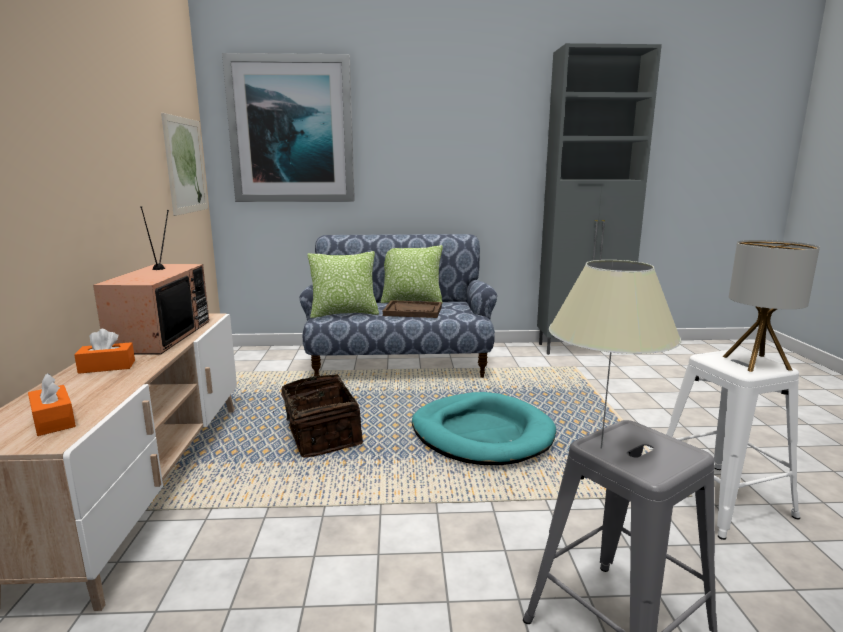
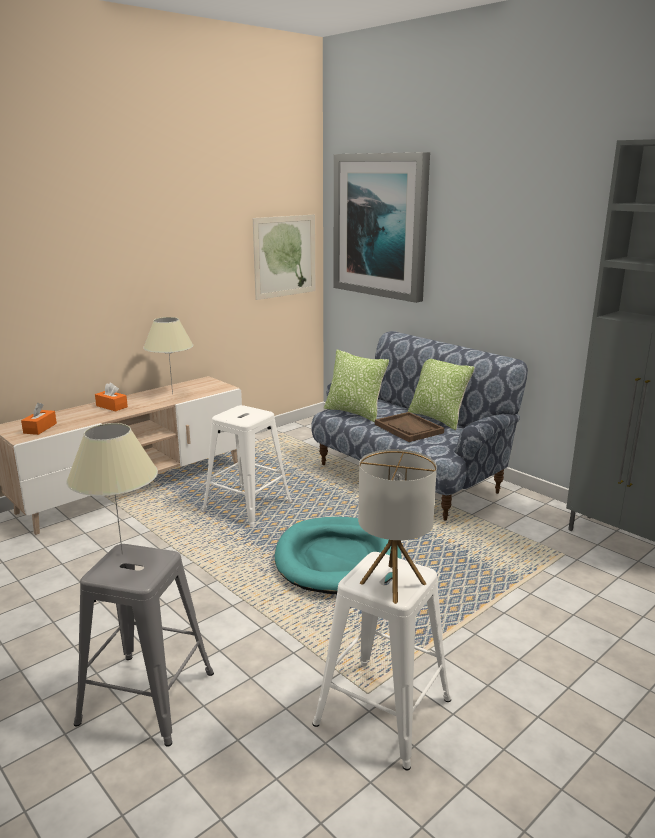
camera: 50 degrees right, 5 degrees up
television [93,206,209,355] -> beige table lamp [143,317,194,394]
basket [273,374,363,458] -> white stool [202,405,292,527]

